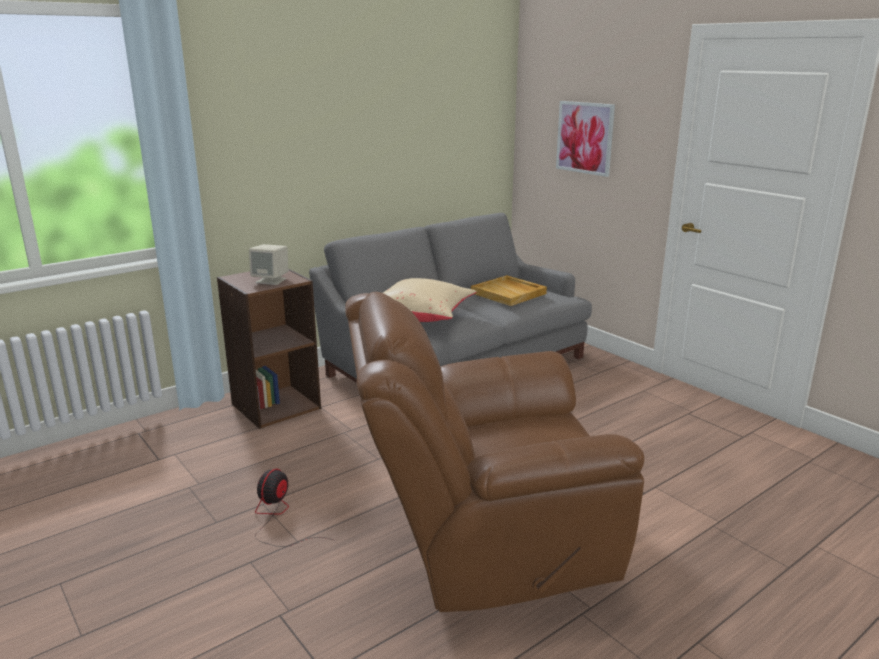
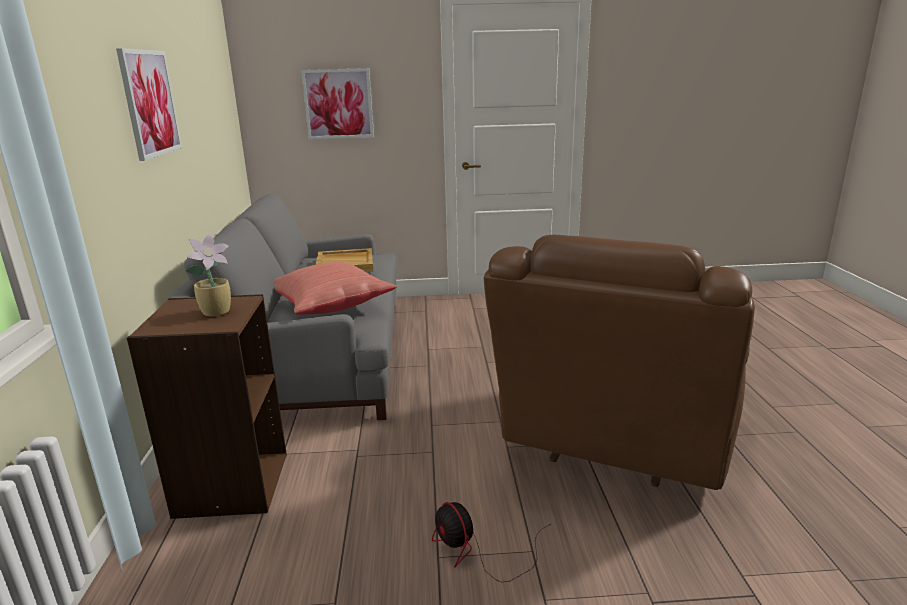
camera: 55 degrees left, 0 degrees up
beige speaker [249,244,288,285] -> potted plant [185,233,231,316]
beige pillow [383,278,477,322] -> red pillow [274,262,397,315]
none -> picture [116,48,182,161]

